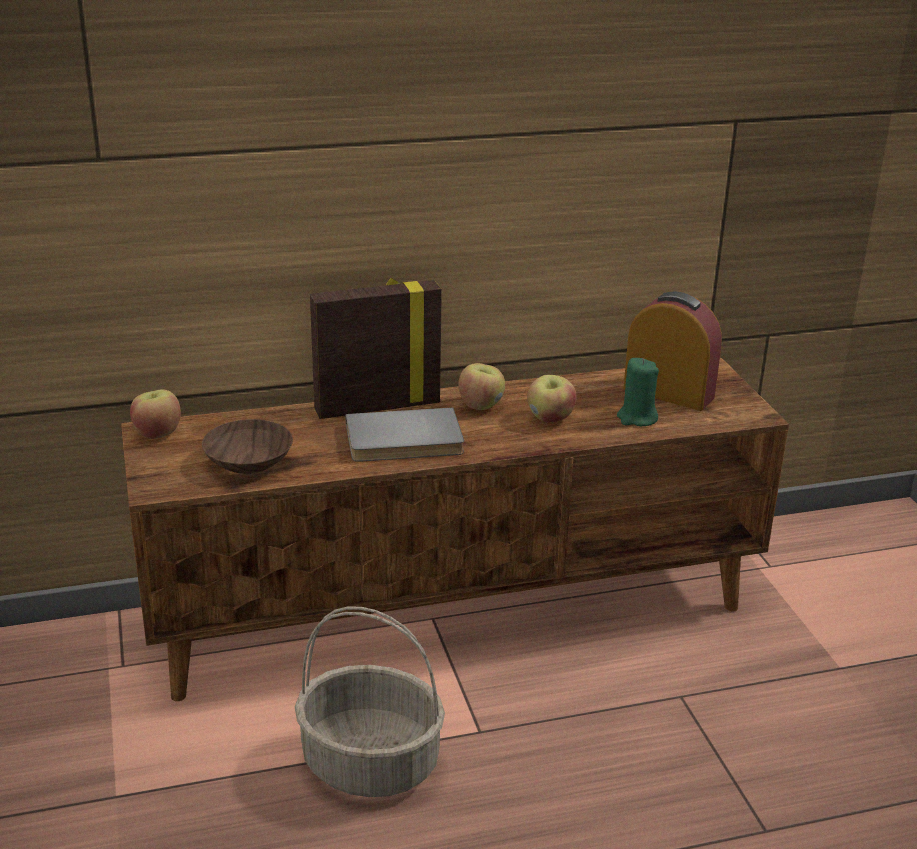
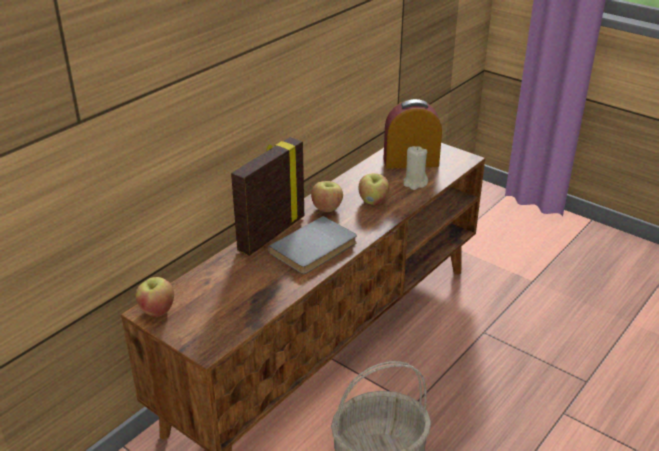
camera: 35 degrees left, 5 degrees up
brown bowl [202,419,293,474] -> none
green candle [617,358,659,426] -> beige candle [403,146,428,190]

